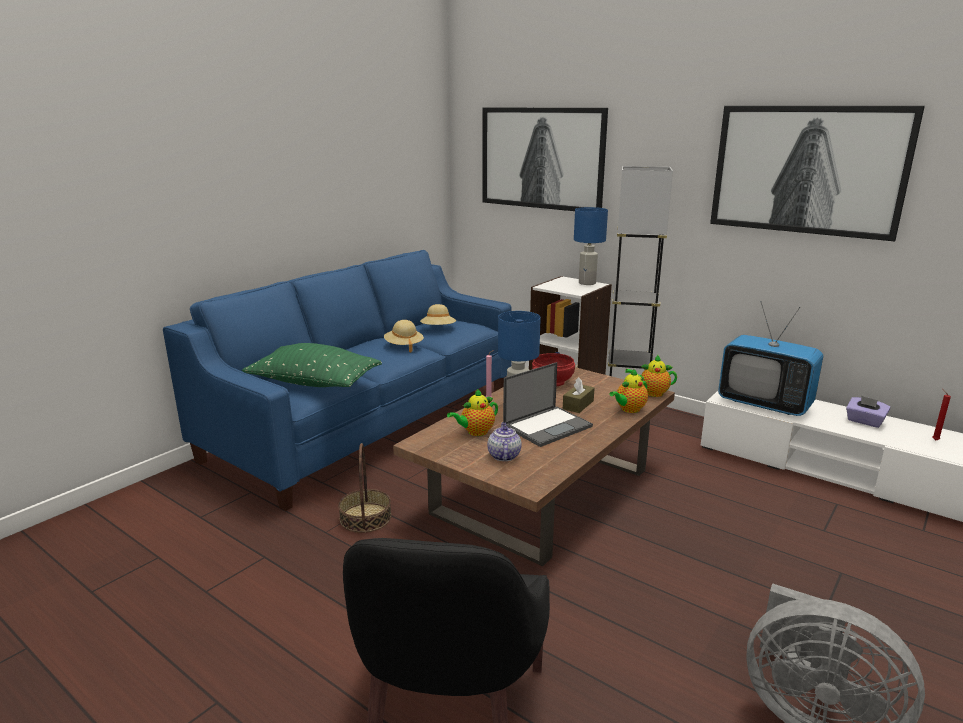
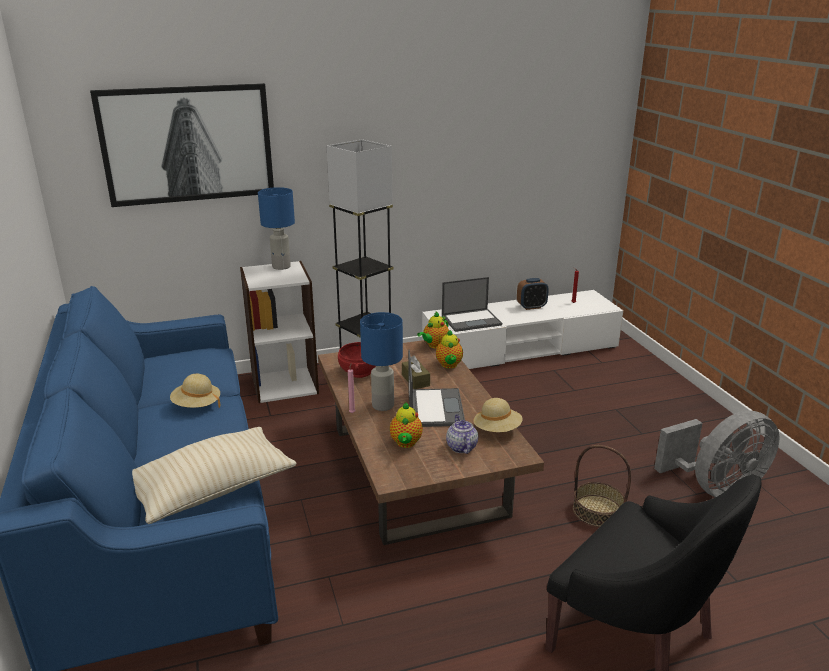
camera: 55 degrees left, 5 degrees up
green pillow [242,343,382,387] -> beige pillow [132,427,296,524]
basket [338,443,392,533] -> basket moved to [573,445,631,527]
beige hat [420,304,456,325] -> beige hat moved to [473,398,523,432]
teapot [487,422,522,461] -> teapot turned 45 degrees clockwise [446,415,478,454]
picture [710,106,925,241] -> none
television [718,301,823,416] -> laptop [442,277,502,332]
purple tissue box [846,396,891,428] -> alarm clock [517,278,549,310]

